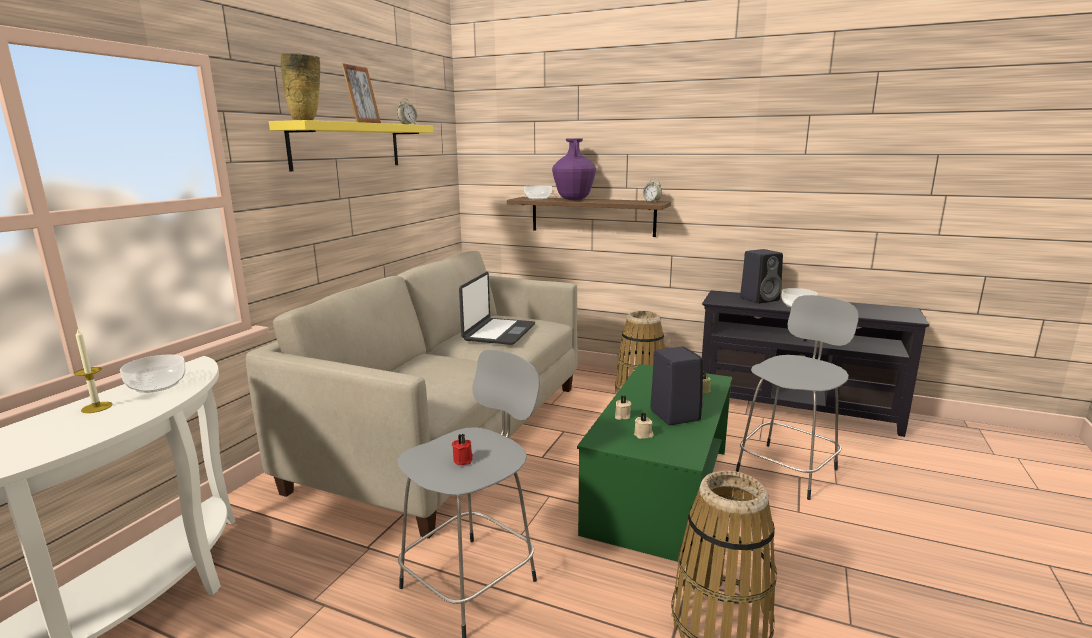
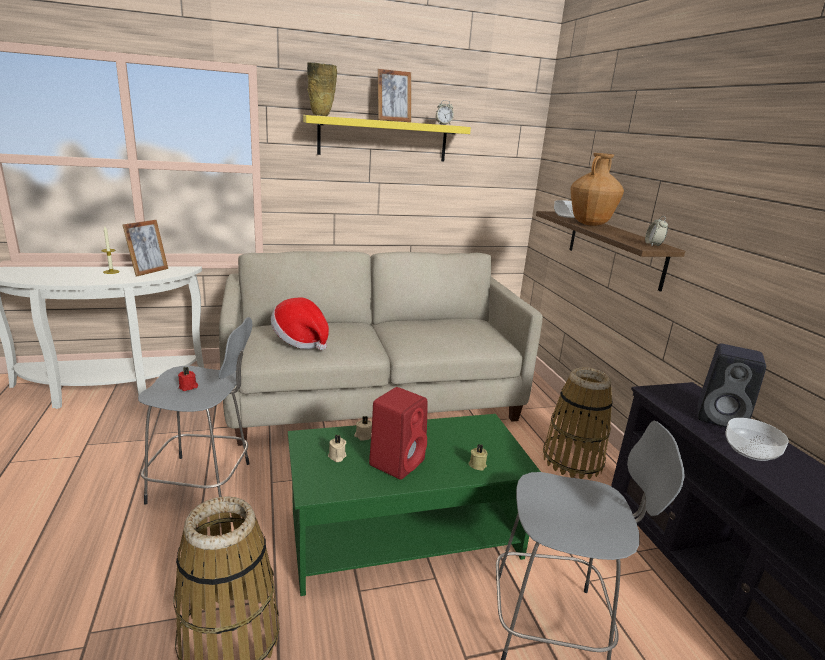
camera: 50 degrees right, 5 degrees up
bowl [120,355,186,393] -> picture frame [123,220,168,277]
laptop [459,272,535,345] -> none
purple vase [552,138,596,200] -> brown vase [571,153,624,226]
black speaker [650,347,704,425] -> red speaker [369,387,428,480]
none -> hat [271,298,329,350]

